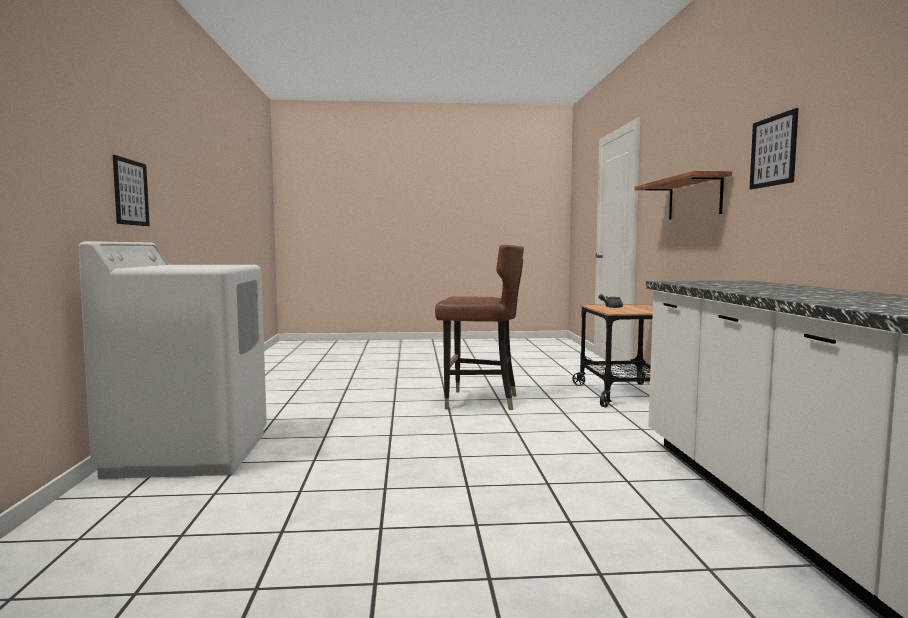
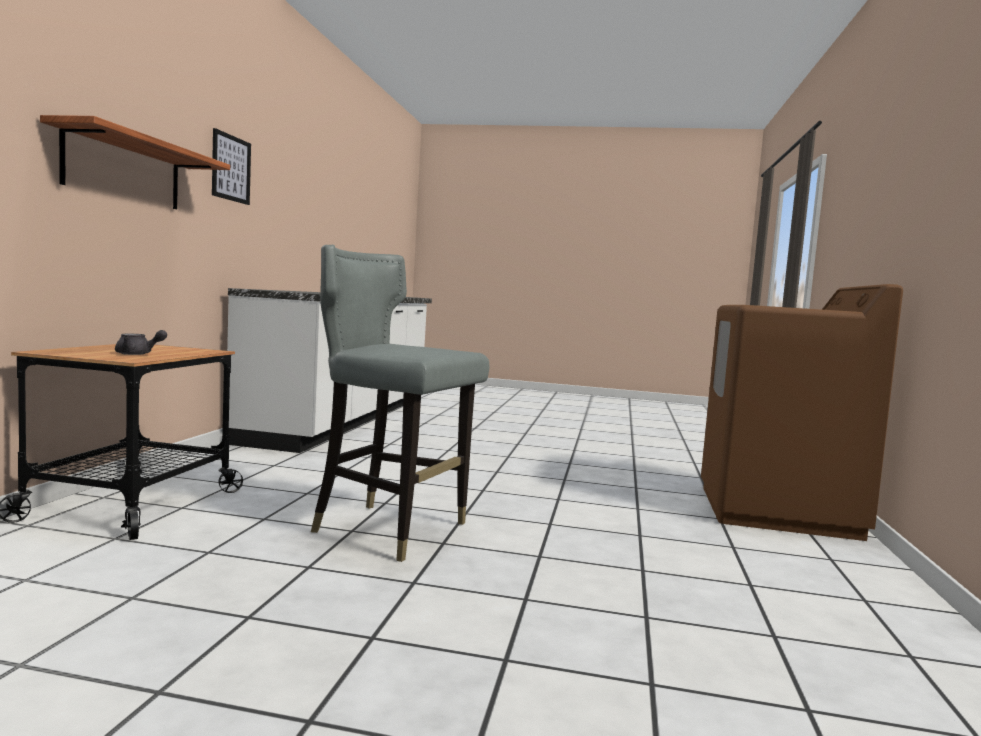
camera: 165 degrees left, 0 degrees up
white washing machine [78,241,267,479] -> brown washing machine [701,284,903,541]
picture [113,155,150,226] -> none
brown chair [435,245,524,410] -> grey chair [311,245,489,562]

